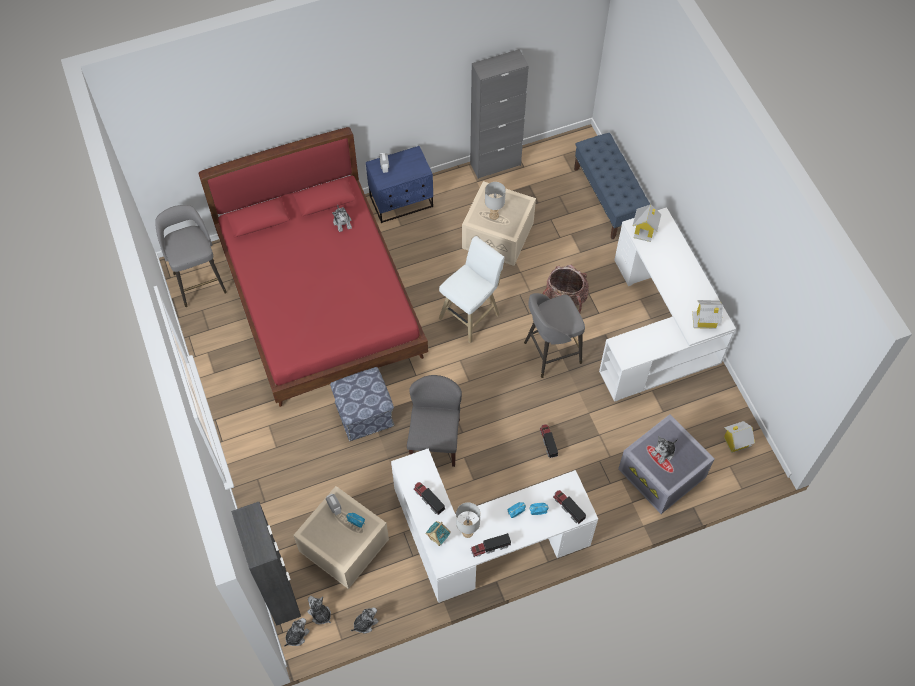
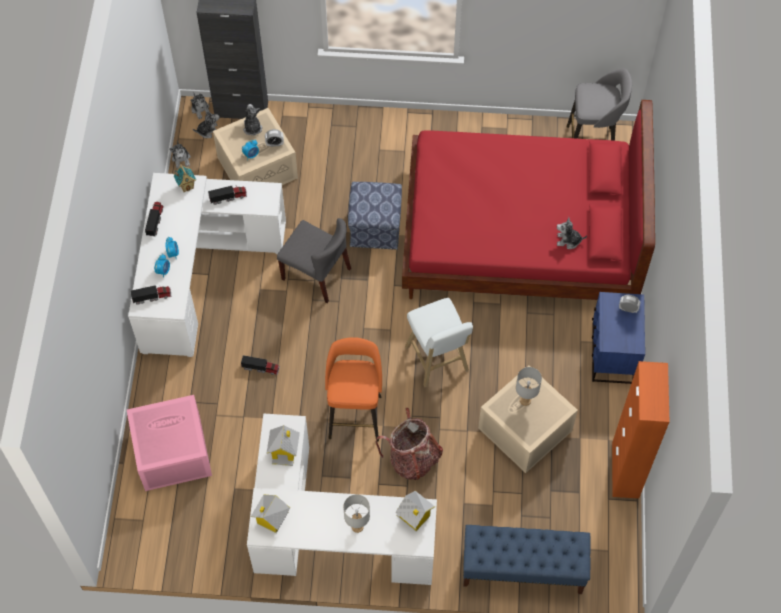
camera: 115 degrees right, 0 degrees up
grey table lamp [456,502,480,538] -> grey table lamp moved to [343,494,370,533]
grey cabinet [470,49,529,179] -> orange cabinet [612,361,669,499]
grey stool [524,293,585,378] -> orange stool [325,337,382,441]
grey storage box [618,414,714,514] -> pink storage box [127,395,212,491]
plush toy [651,436,678,464] -> plush toy moved to [243,104,262,136]
toy house [724,421,755,453] -> toy house moved to [267,425,300,466]

